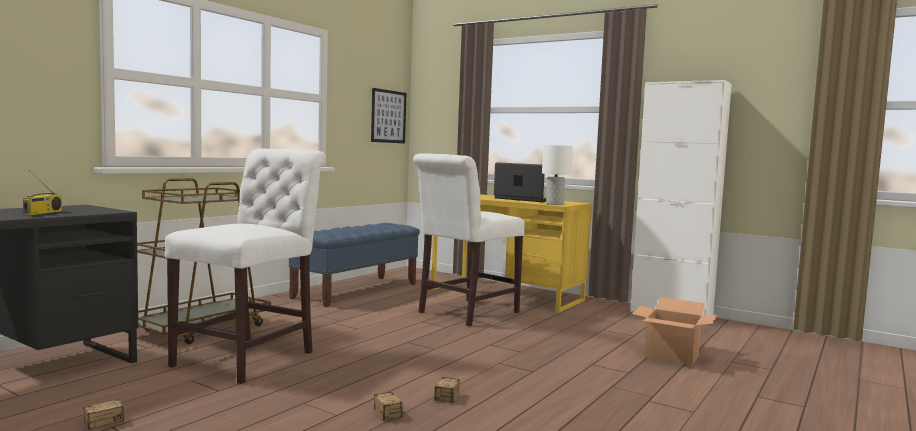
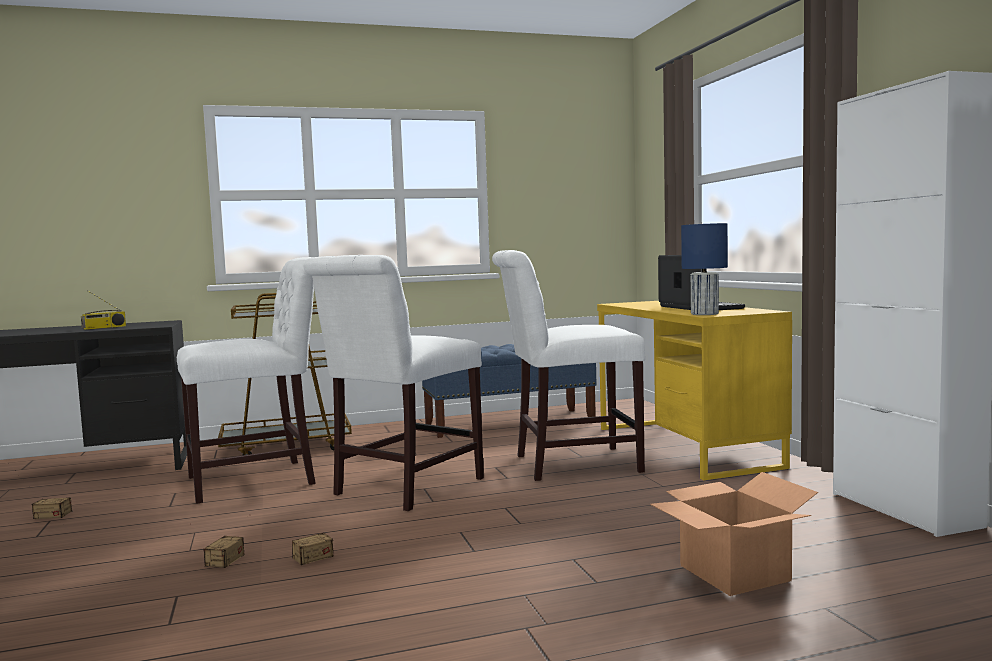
camera: 40 degrees right, 0 degrees up
picture [371,88,406,143] -> none
white table lamp [542,145,573,205] -> blue table lamp [681,223,728,315]
none -> white chair [304,255,484,511]

